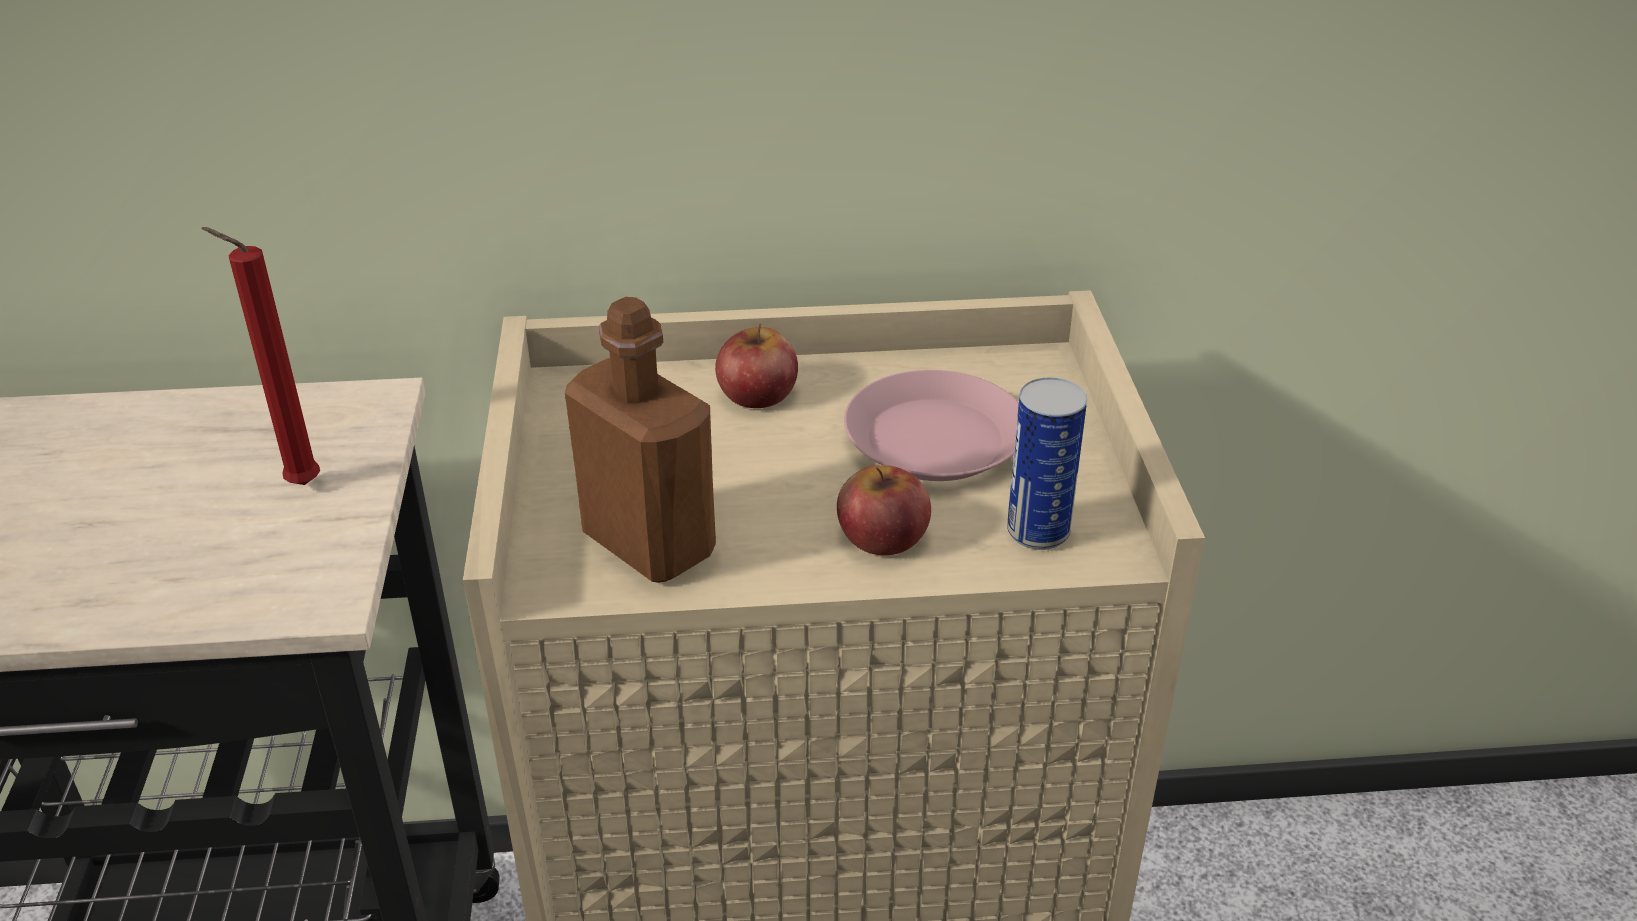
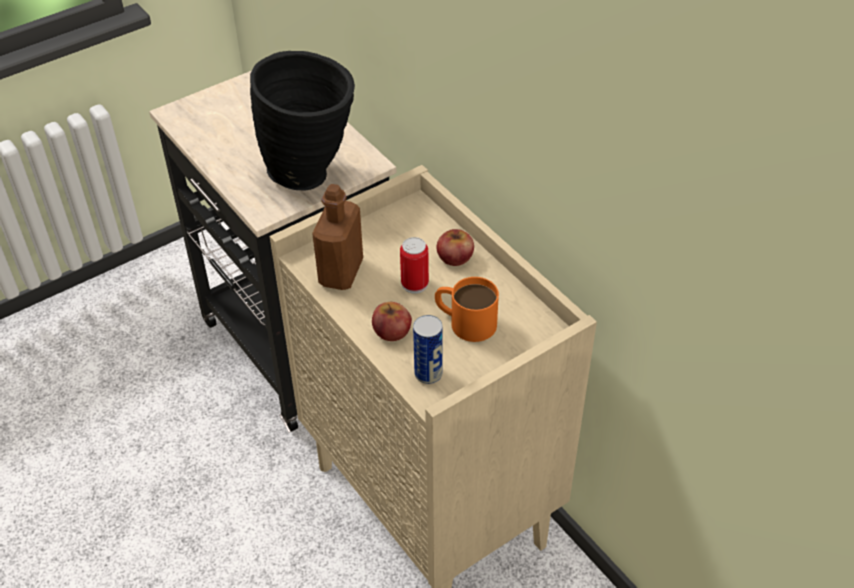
camera: 60 degrees right, 10 degrees up
red candle [202,227,320,485] -> black vase [250,51,355,191]
pink plate [844,370,1019,481] -> orange mug [435,277,499,342]
none -> can [400,237,429,294]

